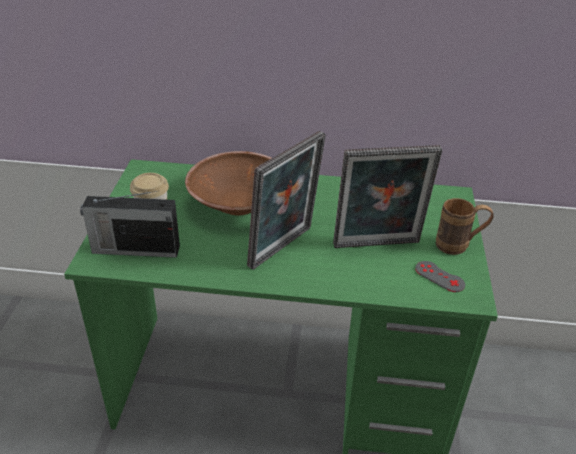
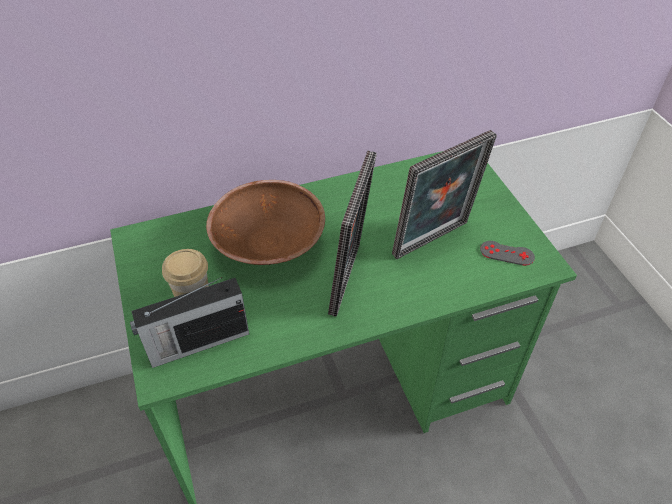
camera: 25 degrees left, 10 degrees up
brown mug [436,198,493,255] -> none

